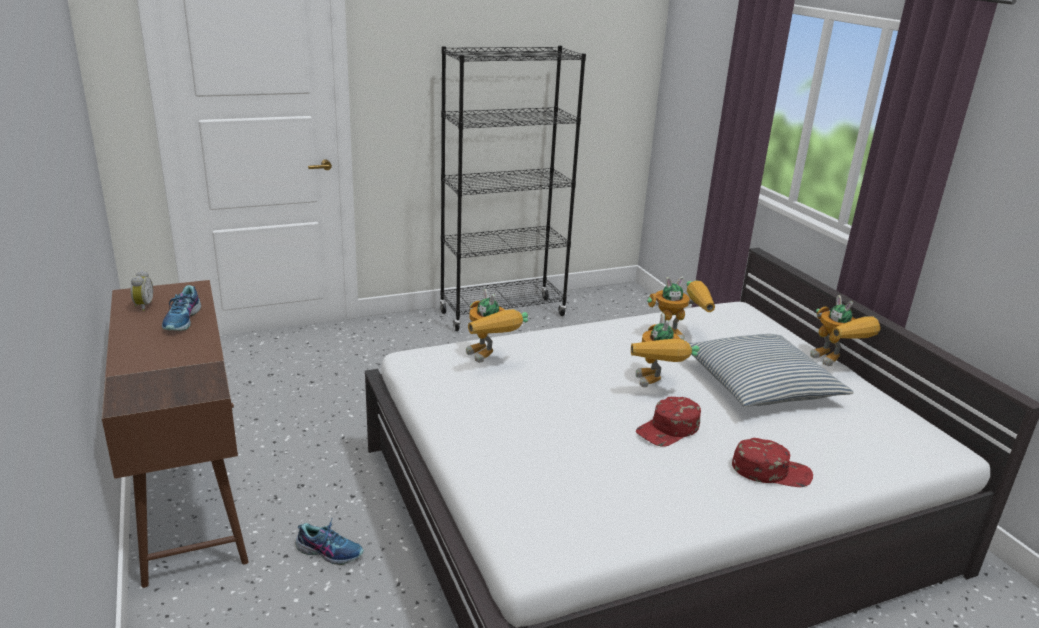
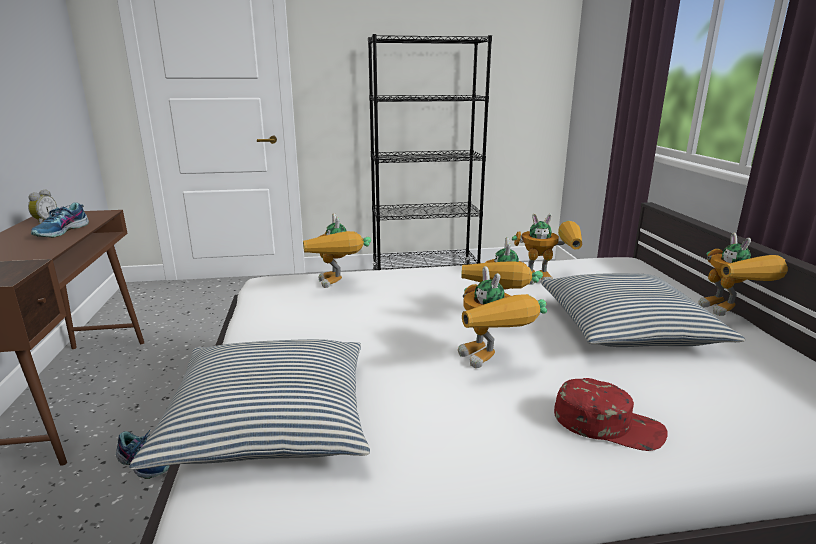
camera: 15 degrees right, 5 degrees down
red cap [636,397,701,447] -> toy robot [458,266,547,368]
none -> pillow [129,339,370,470]

